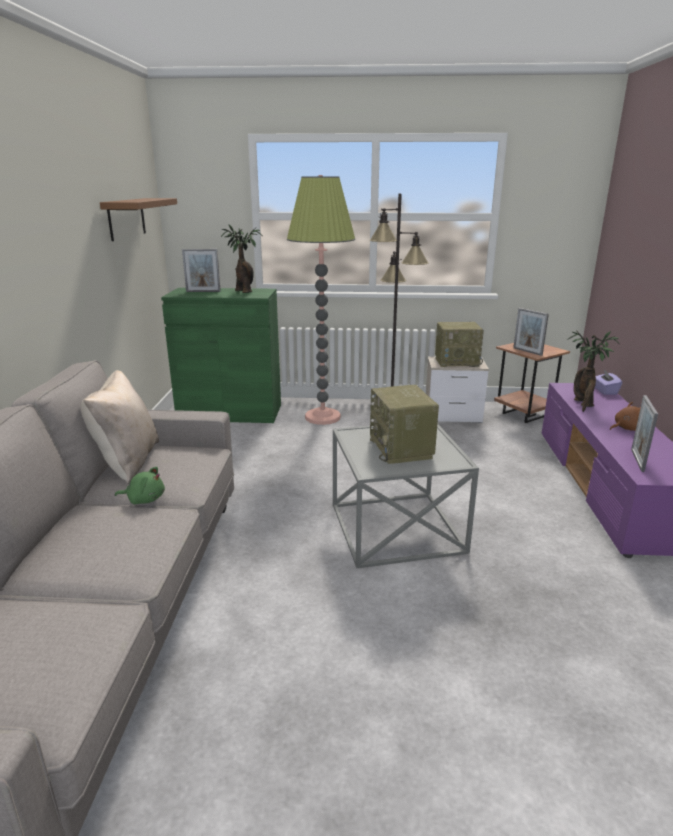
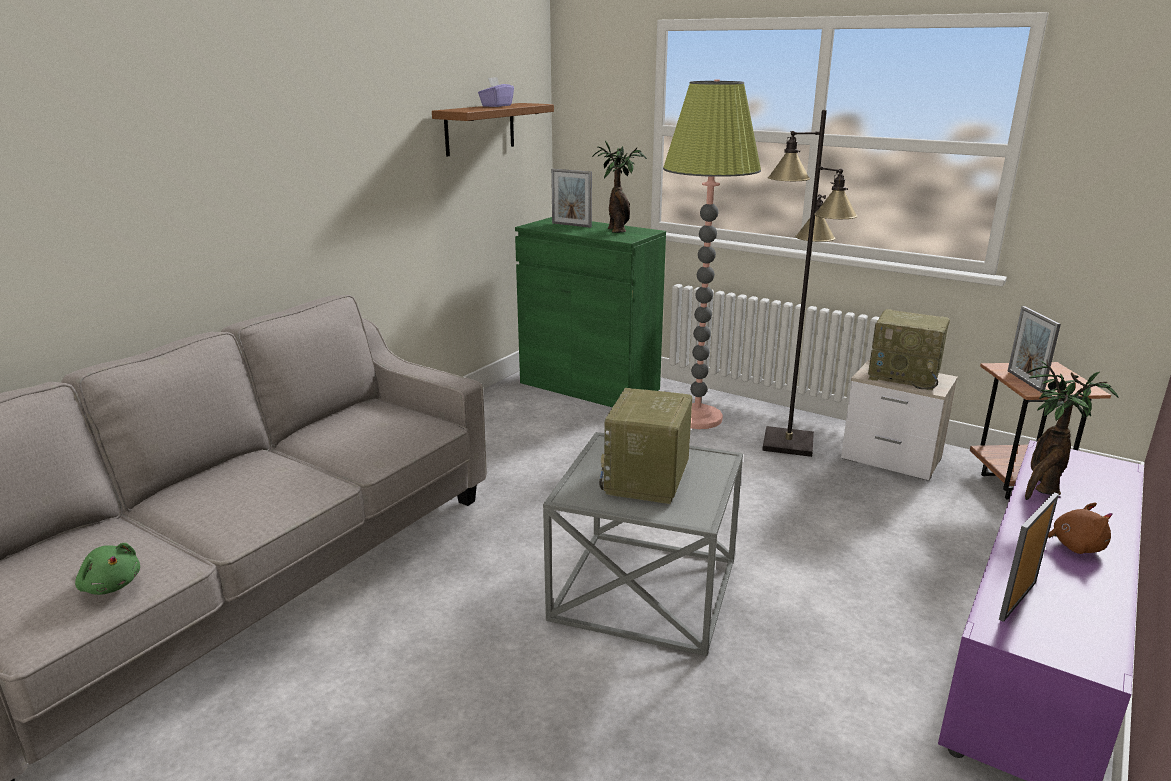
camera: 30 degrees right, 0 degrees up
beige pillow [81,370,159,484] -> none
green plush toy [115,467,165,504] -> green plush toy moved to [75,543,140,595]
purple tissue box [595,370,622,395] -> purple tissue box moved to [478,77,514,107]

